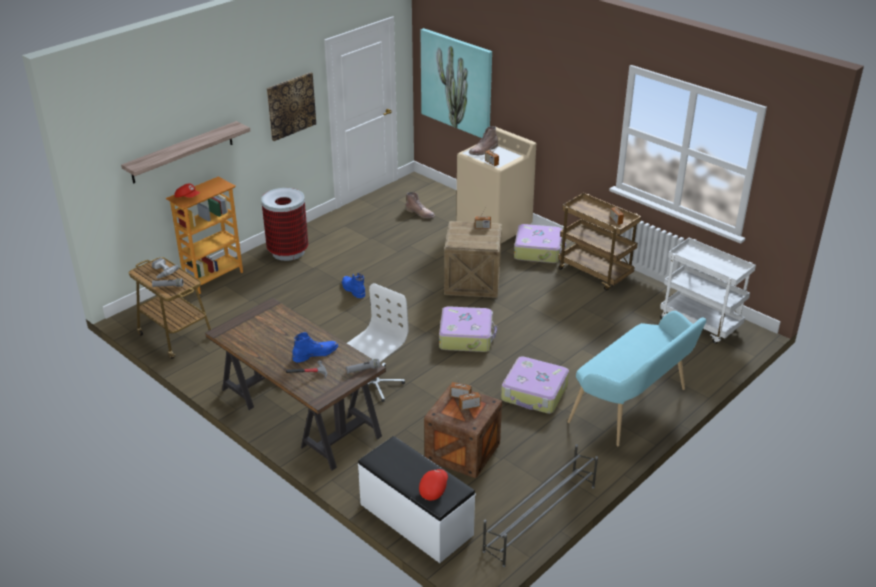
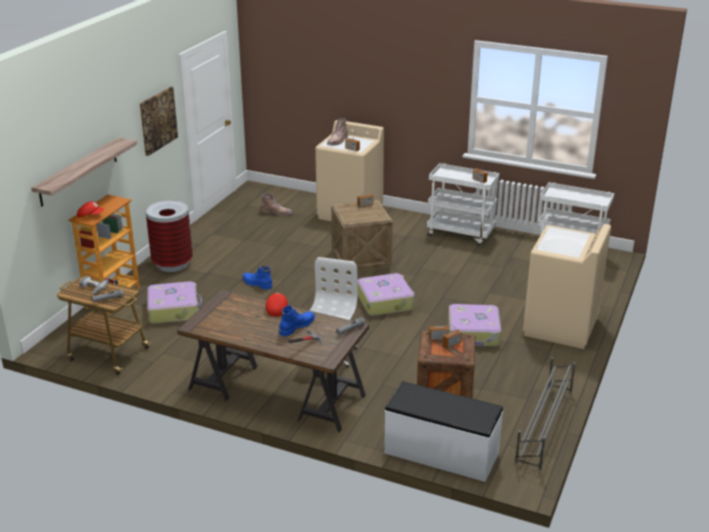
camera: 20 degrees left, 5 degrees down
red cap [419,469,448,501] -> red cap moved to [266,293,288,317]
picture [421,28,492,138] -> none
suitcase [514,224,566,263] -> suitcase moved to [147,281,202,324]
brown cart [558,193,641,291] -> white cart [427,163,500,245]
turquoise bench [567,311,706,446] -> beige washing machine [523,224,611,349]

